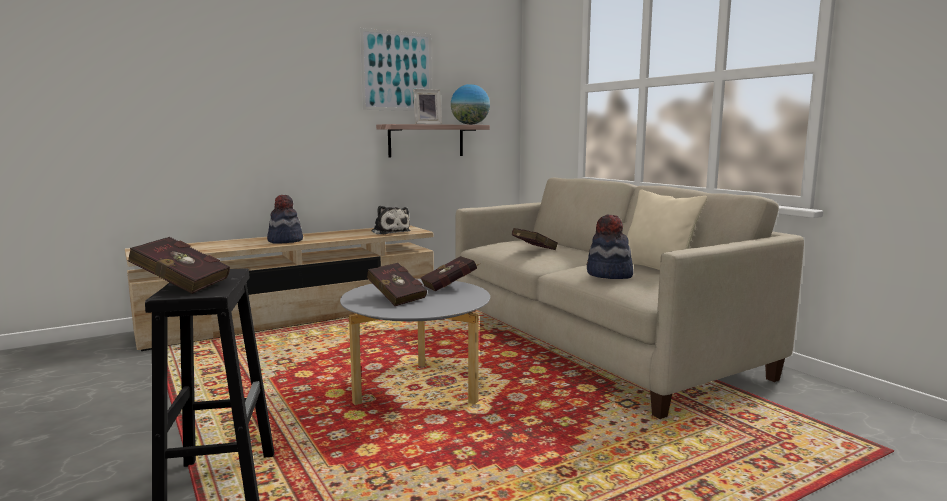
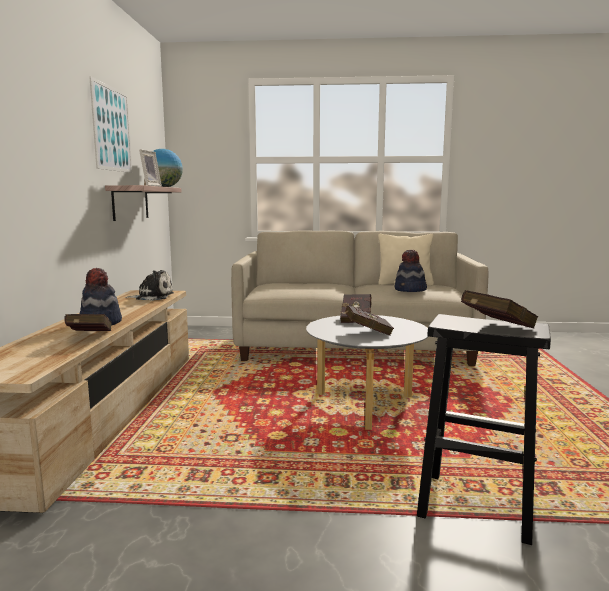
camera: 55 degrees left, 0 degrees up
red book [512,228,558,250] -> red book moved to [64,314,111,331]

